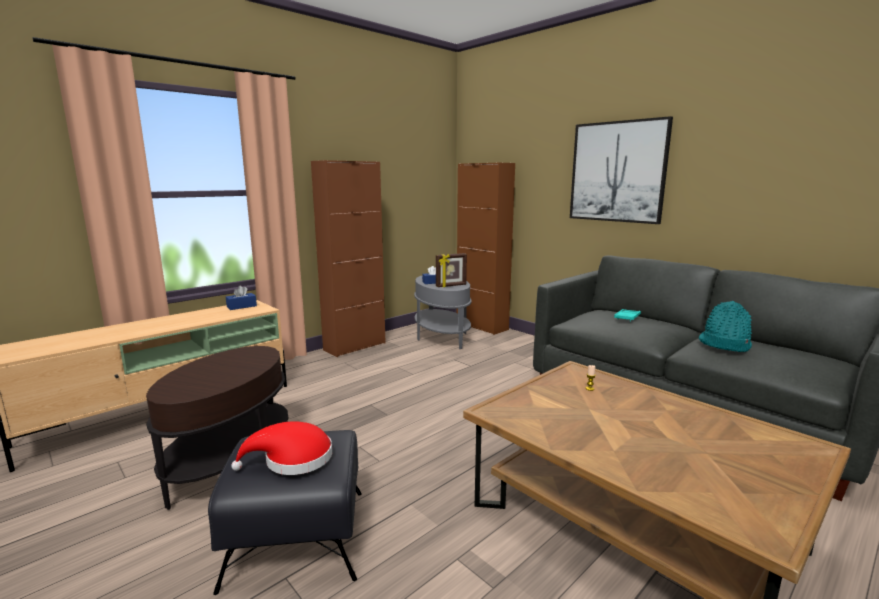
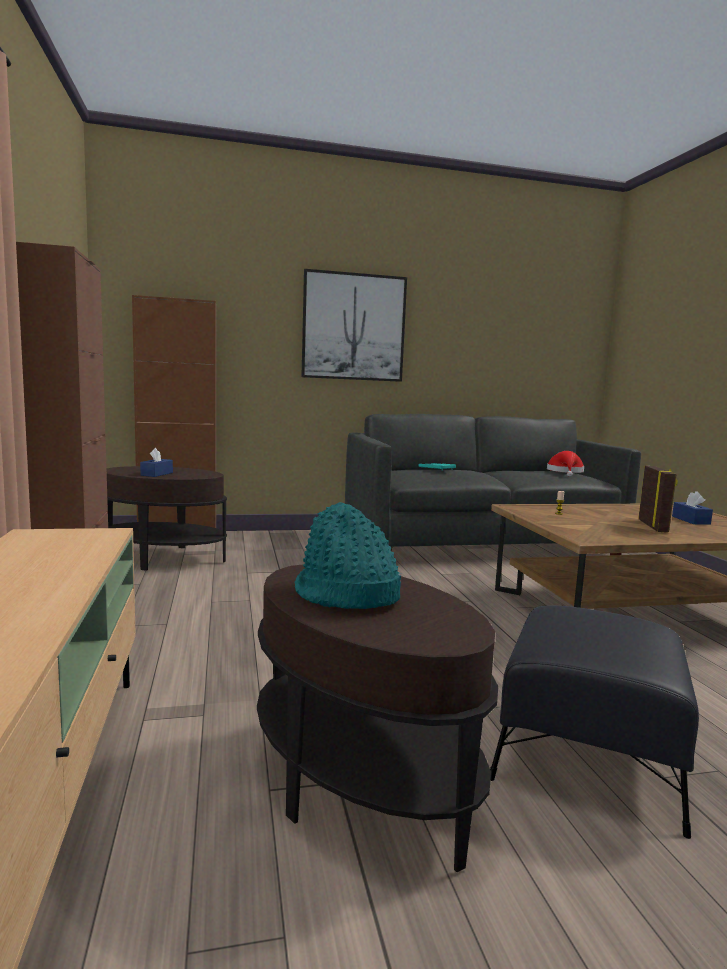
camera: 60 degrees left, 5 degrees down
blue tissue box [226,286,257,310] -> blue tissue box moved to [672,491,713,525]
red hat [231,421,332,475] -> red hat moved to [547,451,584,476]
grey side table [414,276,471,349] -> brown side table [107,466,227,571]
picture frame [436,253,467,287] -> picture frame moved to [638,466,678,533]
turquoise hat [699,301,752,352] -> turquoise hat moved to [295,502,401,609]

